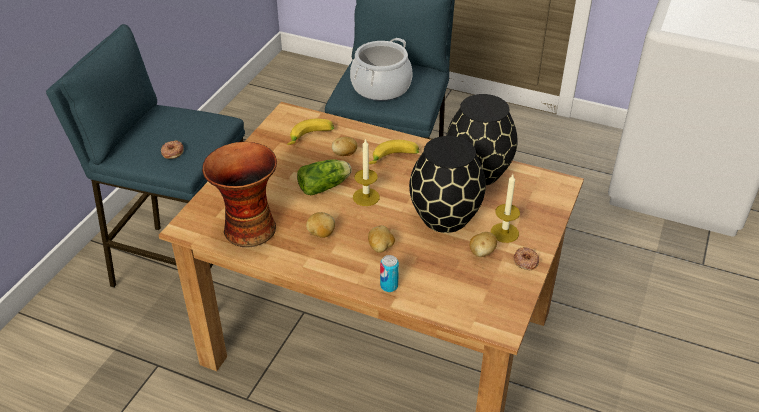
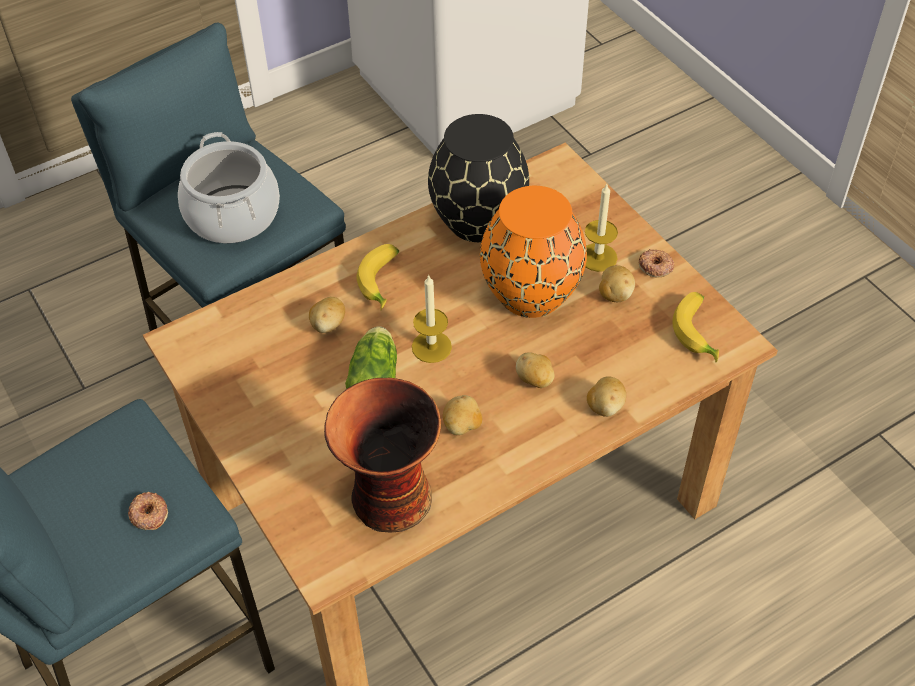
camera: 55 degrees left, 10 degrees up
banana [287,119,334,145] -> banana moved to [673,292,719,362]
can [380,255,399,292] -> potato [587,376,626,417]
black vase [409,136,486,233] -> orange vase [480,186,587,318]

